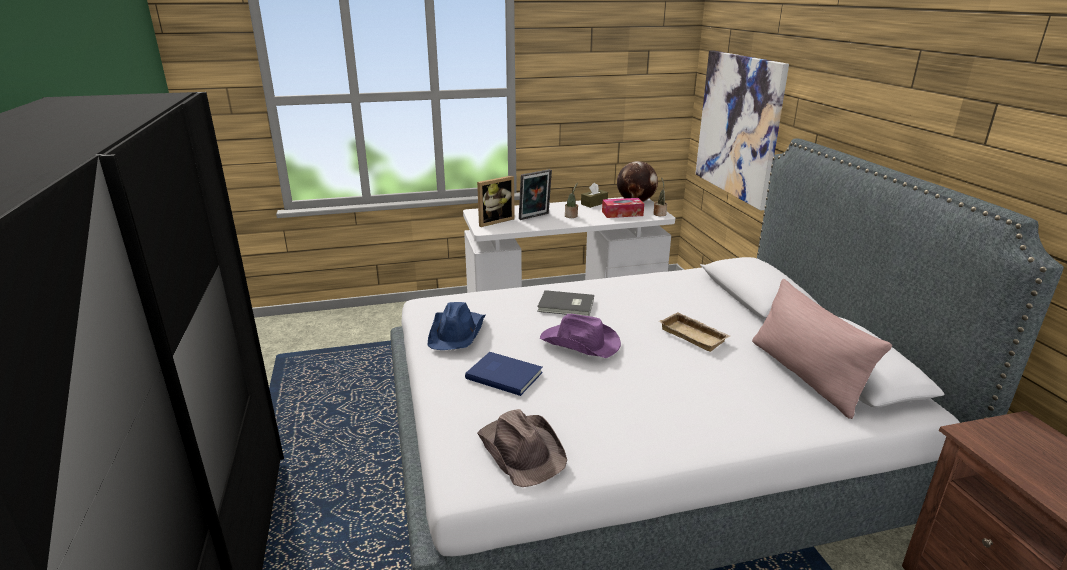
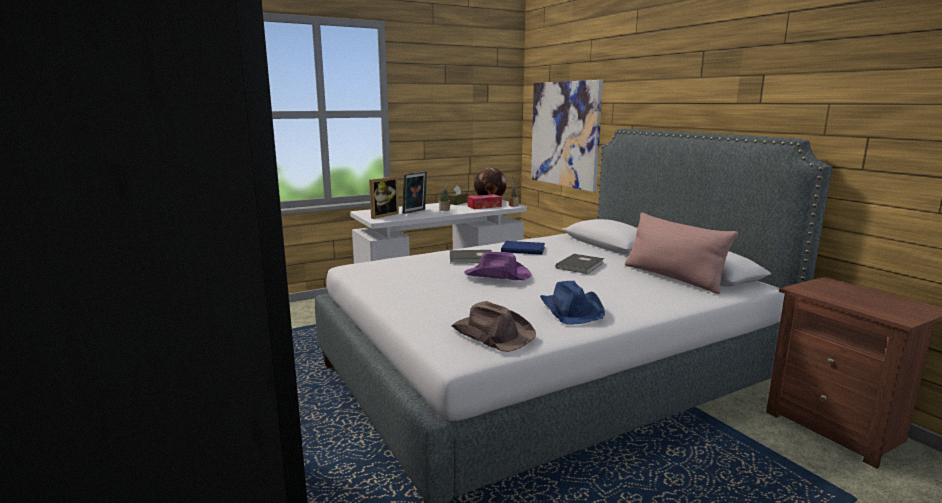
camera: 15 degrees left, 10 degrees down
blue hat [427,302,485,350] -> blue hat moved to [540,281,605,325]
blue book [465,352,543,396] -> blue book moved to [501,241,545,255]
beige tray [659,312,730,352] -> grey book [555,254,604,274]

